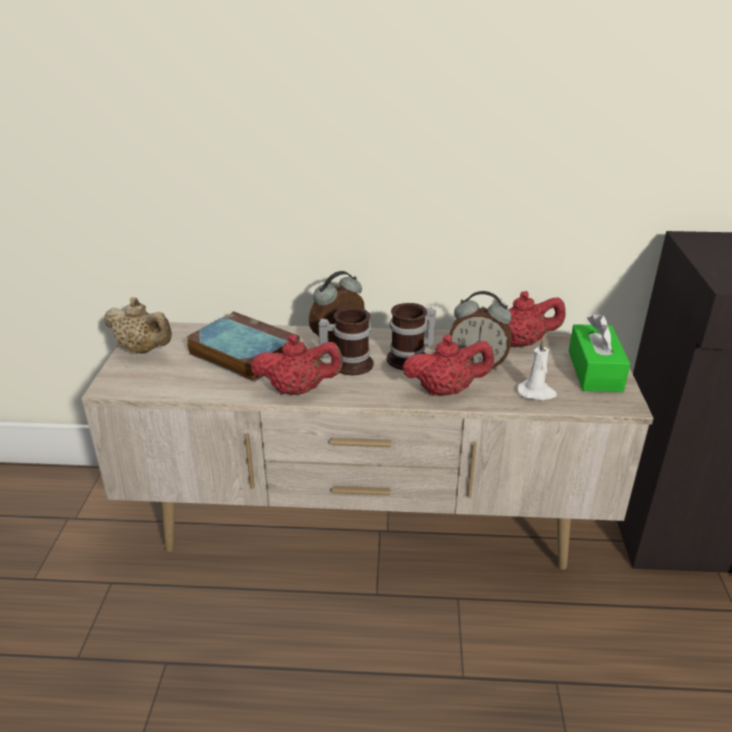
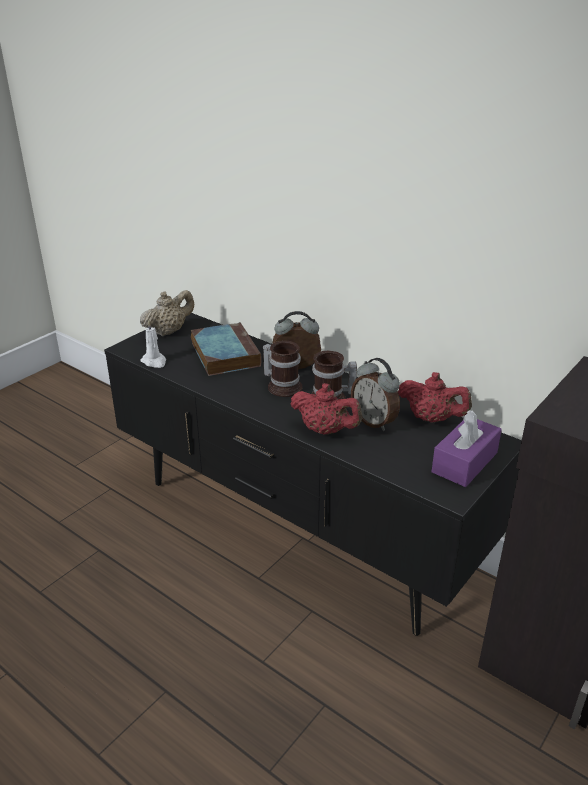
camera: 35 degrees right, 0 degrees up
beige tv stand [81,322,654,570] -> black tv stand [104,313,522,636]
beige teapot [104,297,172,354] -> beige teapot turned 105 degrees counterclockwise [140,290,194,336]
red teapot [250,334,343,395] -> none
white candle [517,338,557,400] -> white candle moved to [140,321,166,368]
green tissue box [569,313,630,392] -> purple tissue box [432,410,502,487]

